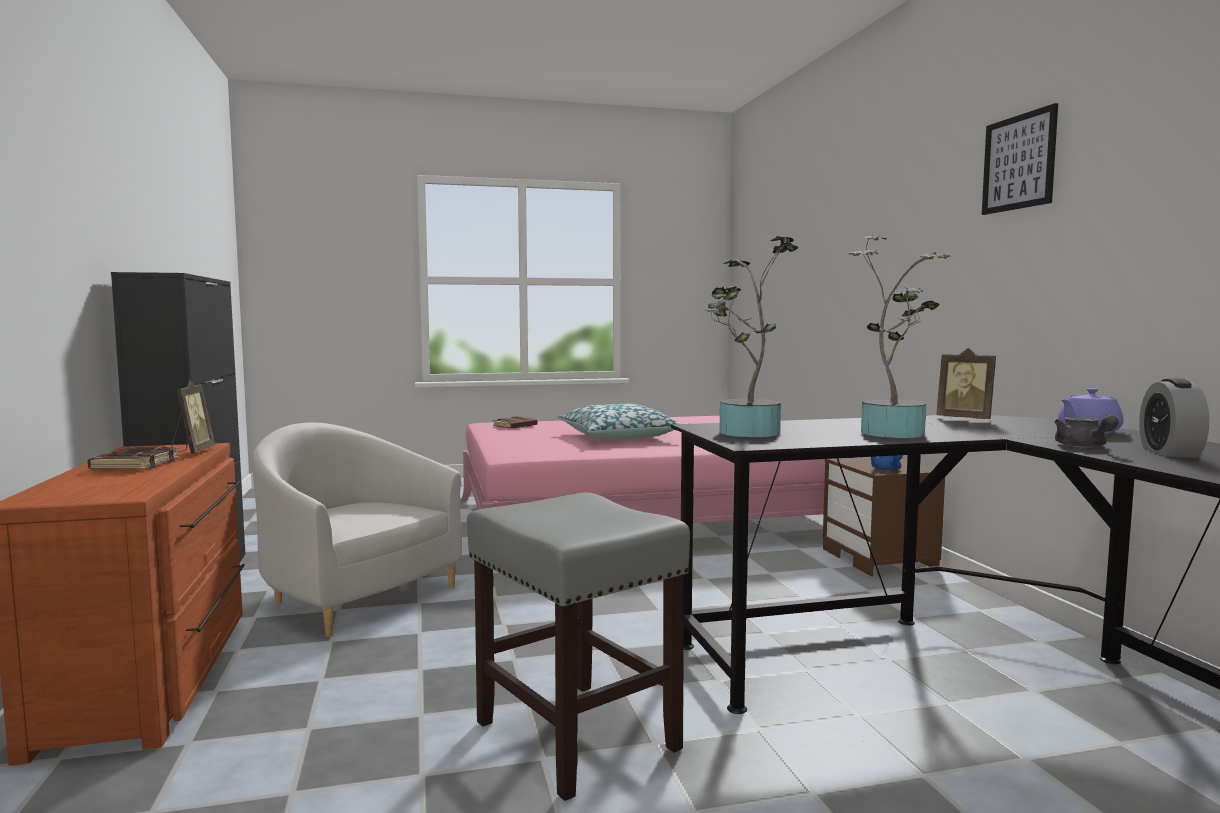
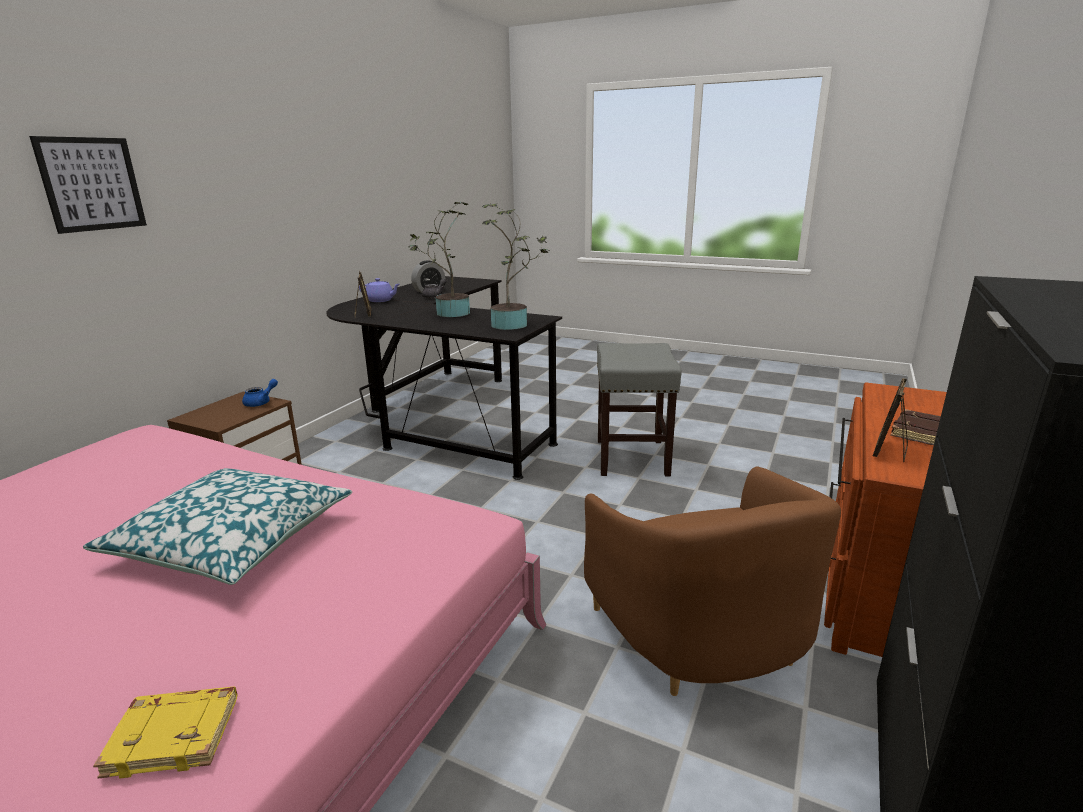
camera: 140 degrees left, 15 degrees up
white armchair [252,422,462,637] -> brown armchair [584,467,841,696]
brown book [493,416,538,428] -> yellow book [93,686,237,779]
picture [982,103,1058,215] -> picture moved to [29,136,147,234]

